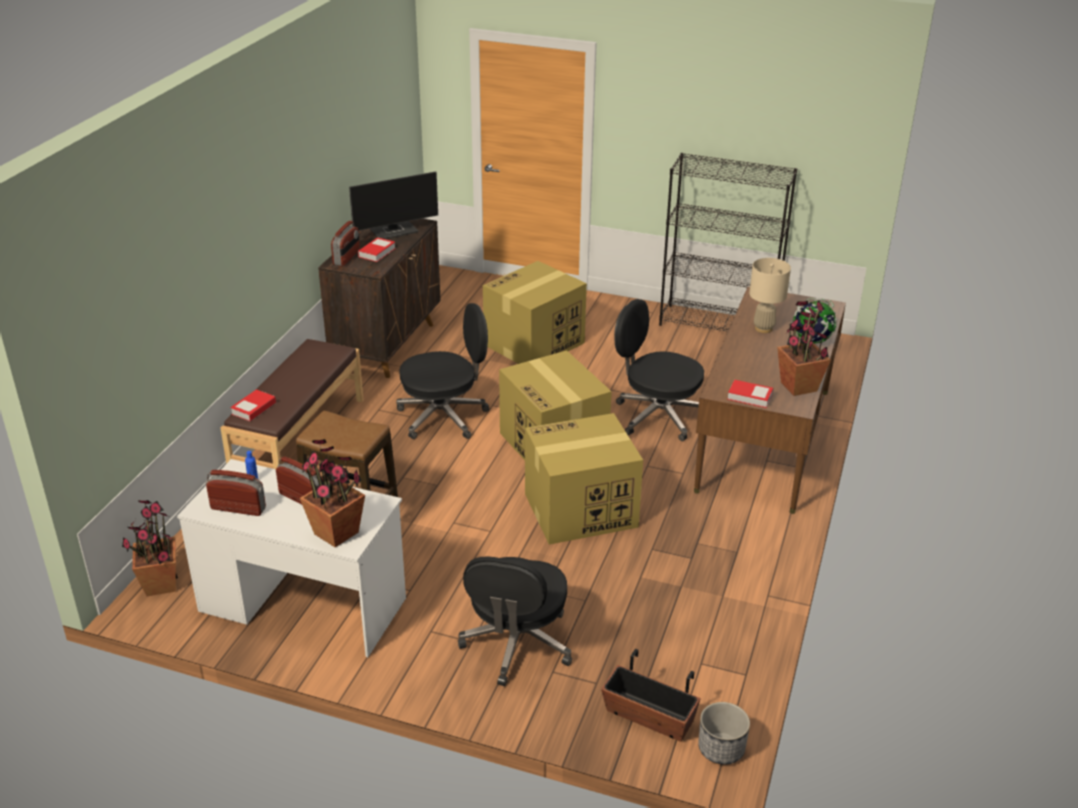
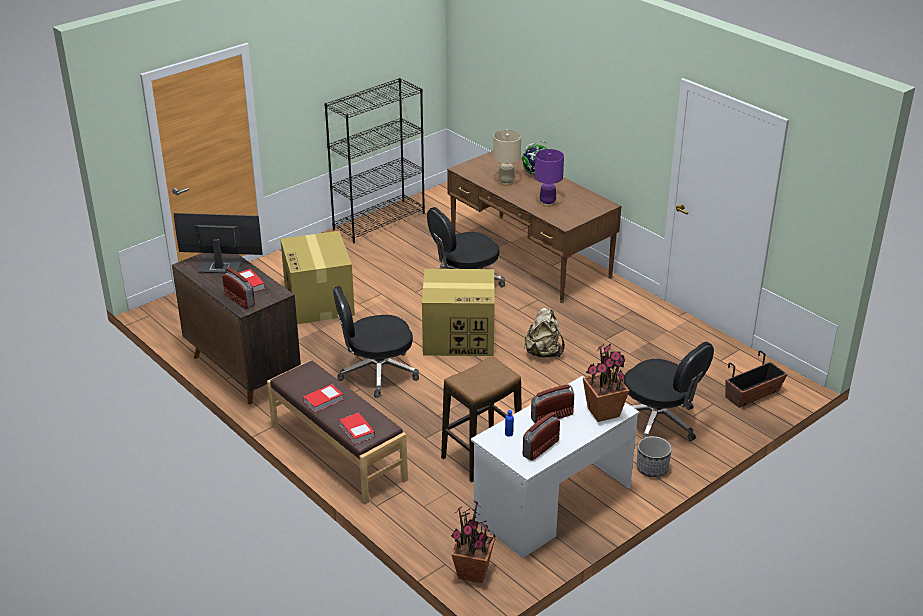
camera: 60 degrees left, 0 degrees up
monitor [349,171,438,239] -> monitor turned 90 degrees counterclockwise [173,213,263,273]
black office chair [396,303,489,439] -> black office chair turned 120 degrees counterclockwise [333,286,419,398]
cardboard box [525,413,643,545] -> beige backpack [525,308,565,358]
planter [698,702,750,765] -> planter moved to [636,436,672,477]
book [727,380,773,408] -> book moved to [303,384,343,413]
potted plant [777,301,831,396] -> none
none -> purple table lamp [535,149,564,207]

